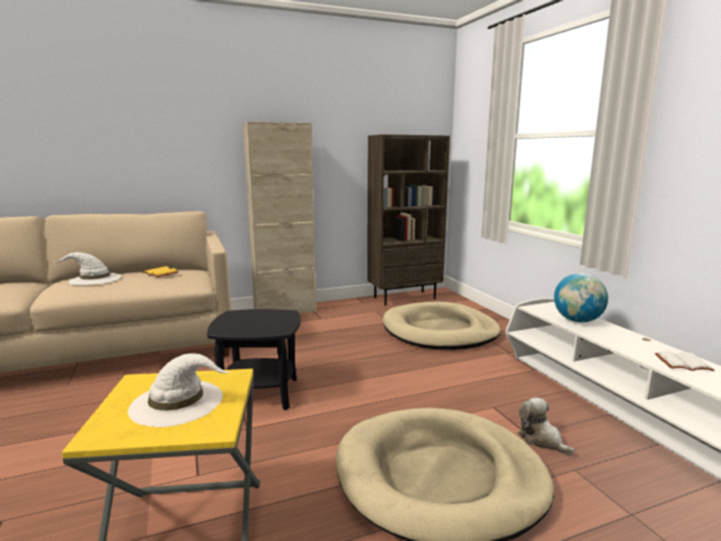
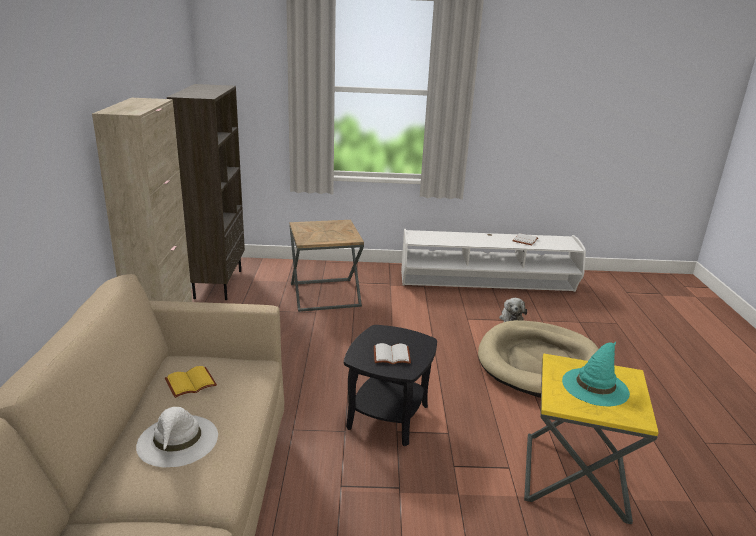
camera: 70 degrees left, 10 degrees up
white hat [128,353,230,427] -> turquoise hat [562,342,630,406]
beige dog bed [383,302,501,350] -> brown side table [290,220,364,312]
plush toy [518,398,575,456] -> plush toy turned 75 degrees counterclockwise [499,298,527,322]
globe [554,273,608,323] -> none
none -> white book [374,343,411,364]

